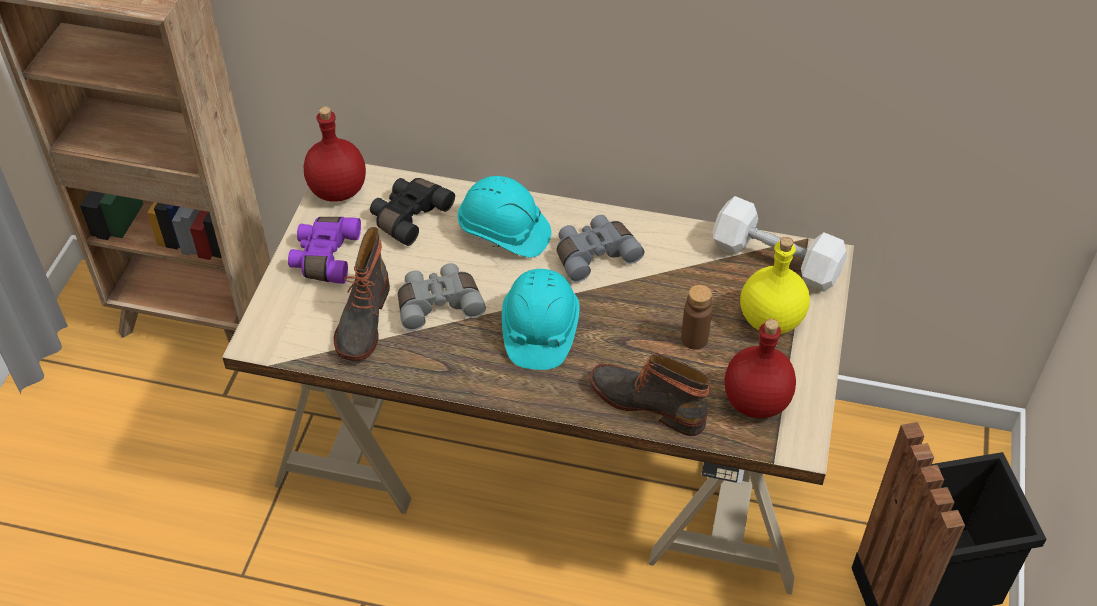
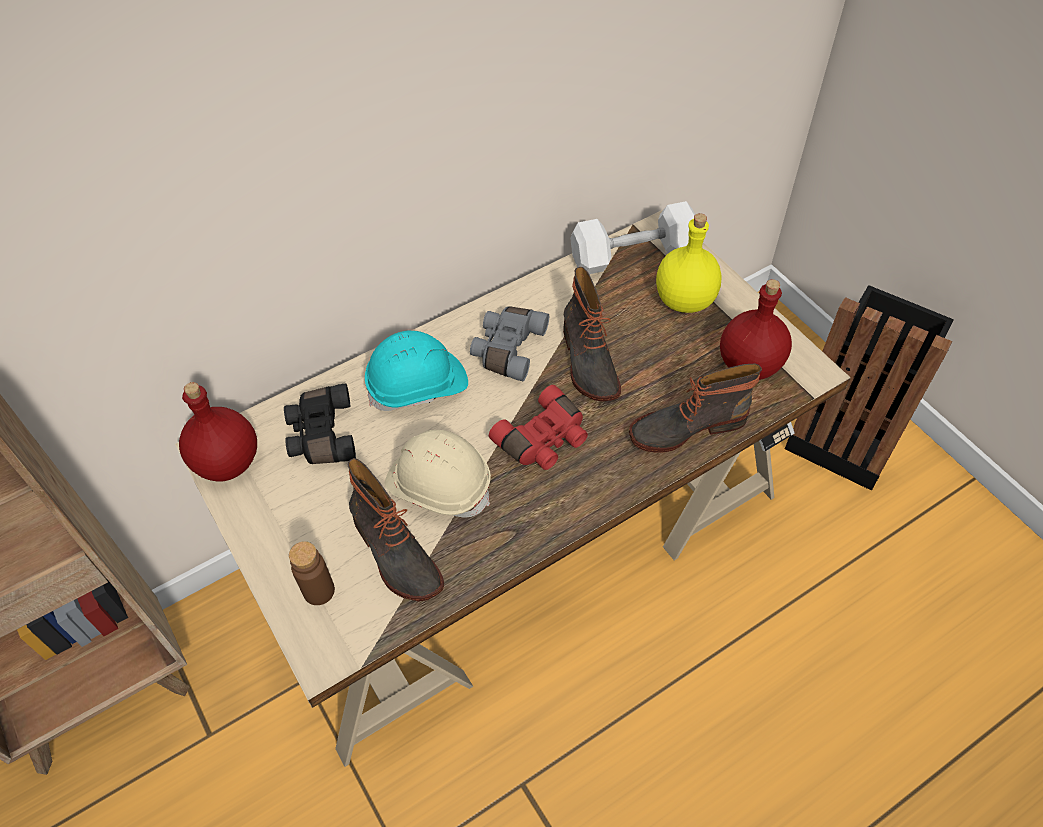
camera: 45 degrees left, 5 degrees up
purple binoculars [288,217,361,284] -> none
grey binoculars [398,263,486,331] -> beige hard hat [385,430,491,517]
turquoise hard hat [502,269,580,370] -> red binoculars [489,385,588,470]
brown bottle [681,285,712,350] -> brown bottle moved to [289,541,335,605]
none -> boot [563,267,621,402]

